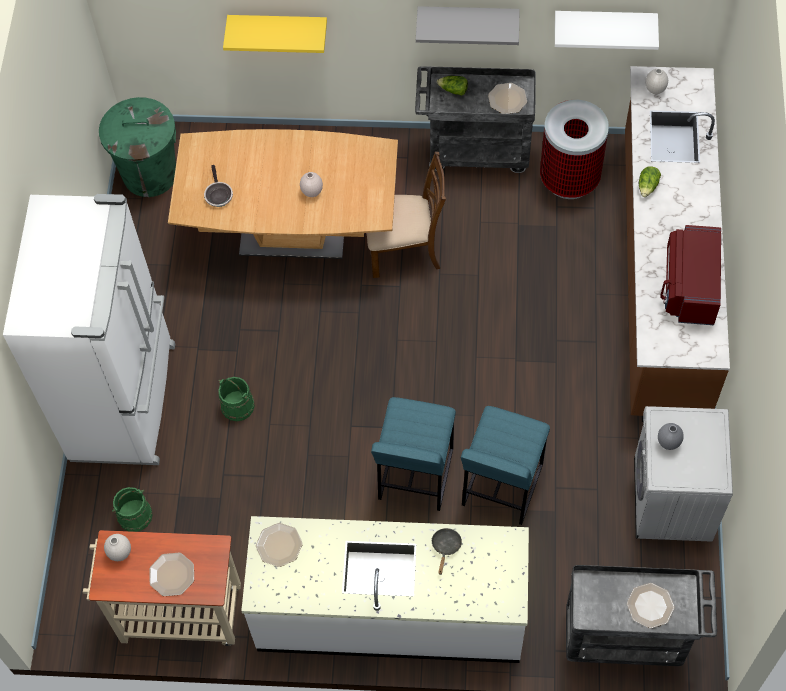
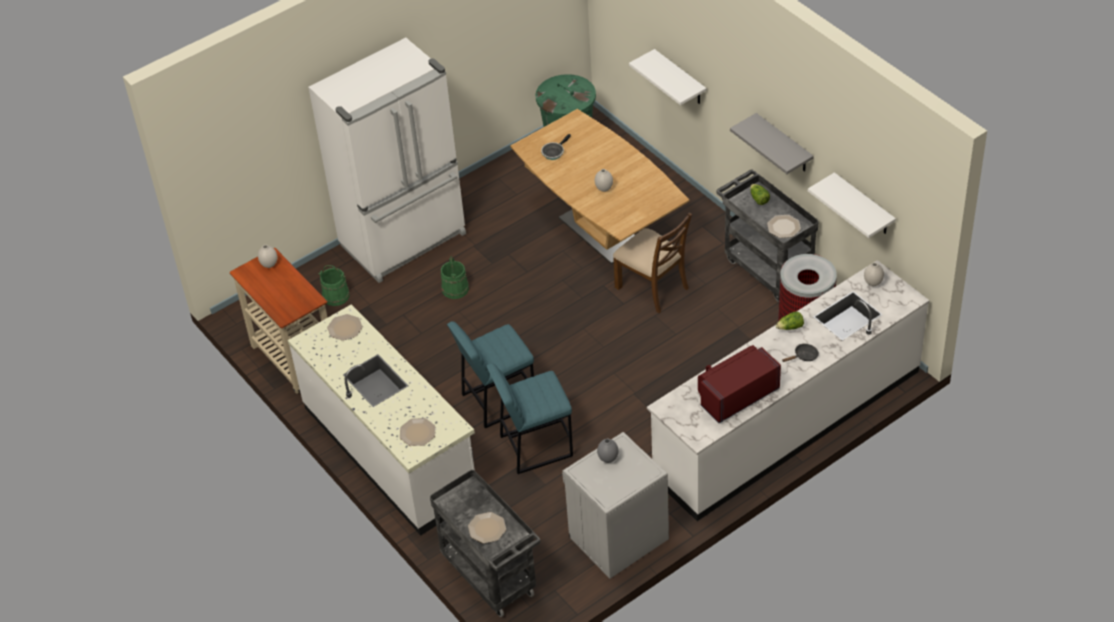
camera: 50 degrees right, 15 degrees down
plate [149,553,194,596] -> plate moved to [400,418,435,446]
yellow shelf [223,15,327,53] -> white shelf [629,49,706,105]
black frying pan [431,528,462,575] -> black frying pan moved to [782,344,819,362]
brown counter [625,66,730,422] -> white counter [647,260,929,521]

